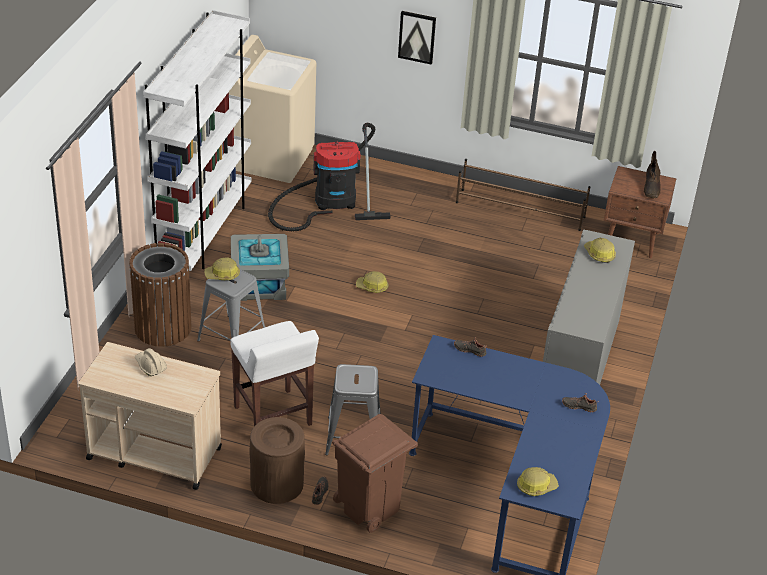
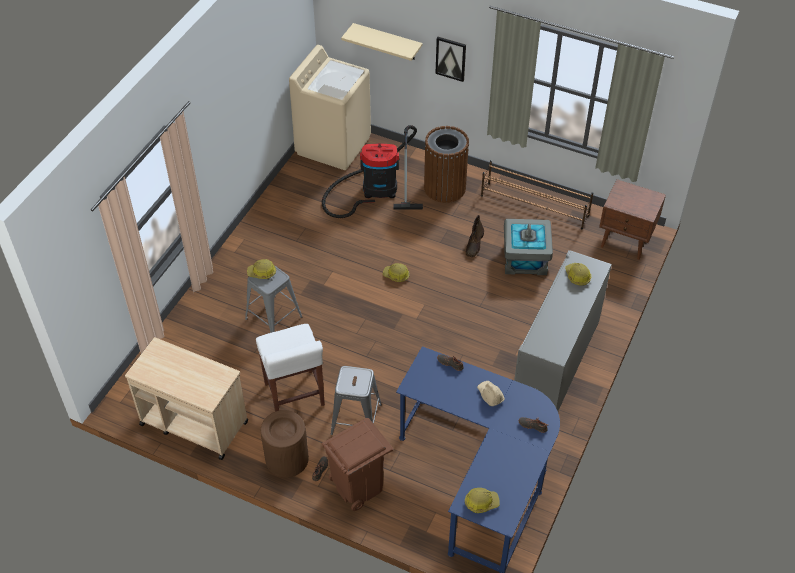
camera: 10 degrees right, 10 degrees up
brown trash can [129,243,191,347] -> brown trash can moved to [424,126,469,203]
beige hard hat [135,348,167,376] -> beige hard hat moved to [477,381,505,406]
white bookcase [143,10,251,271] -> none
grey storage box [231,234,289,301] -> grey storage box moved to [504,219,553,275]
brown boot [644,151,661,198] -> brown boot moved to [466,215,484,257]
none -> beige shelf [341,23,423,61]

